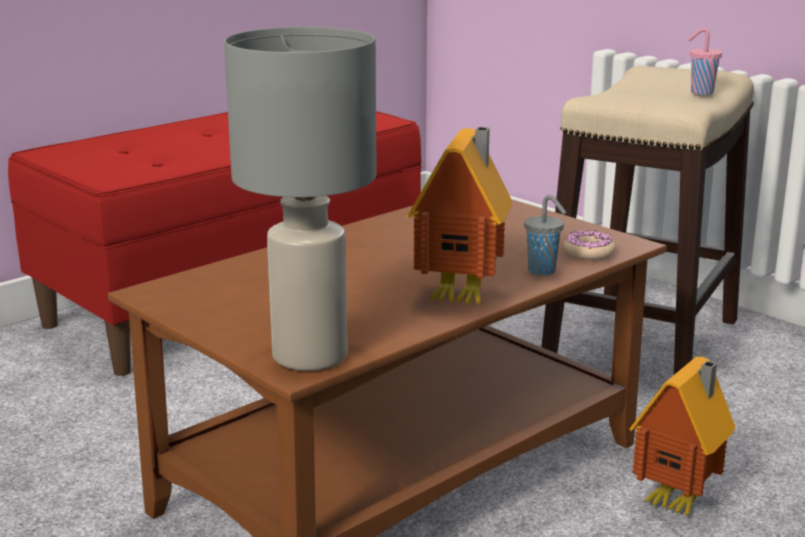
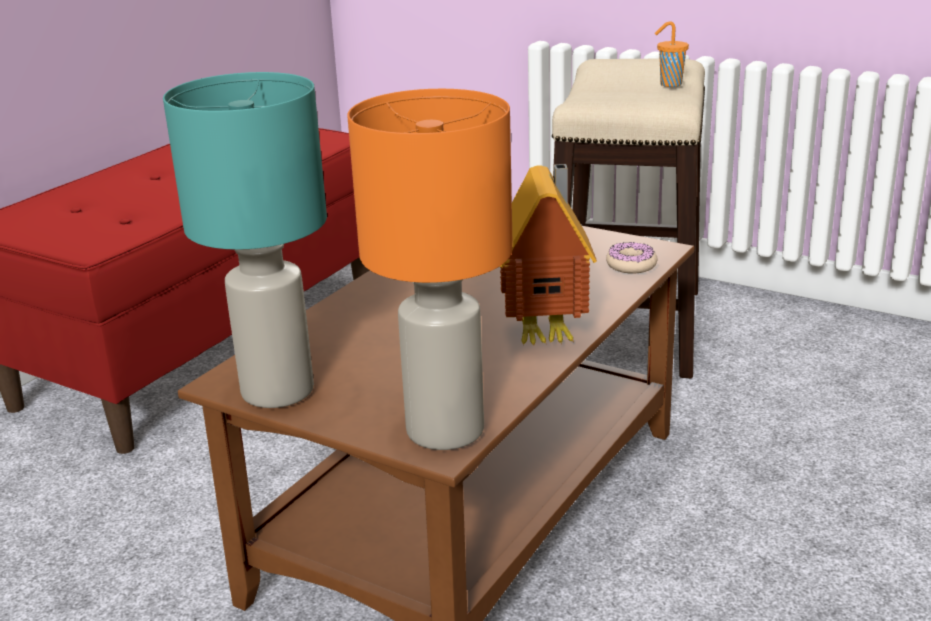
camera: 15 degrees left, 5 degrees up
grey table lamp [224,27,377,371] -> orange table lamp [348,89,513,450]
grey cup [524,195,567,275] -> none
toy house [630,357,736,516] -> none
pink cup [688,28,722,95] -> orange cup [655,21,689,87]
none -> turquoise table lamp [163,72,327,408]

